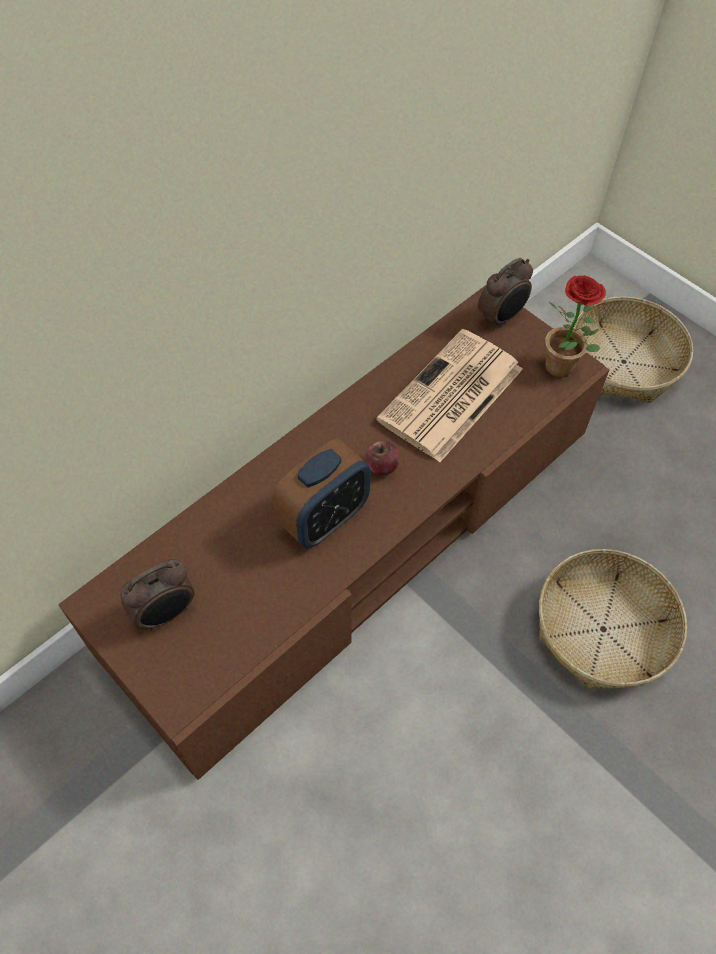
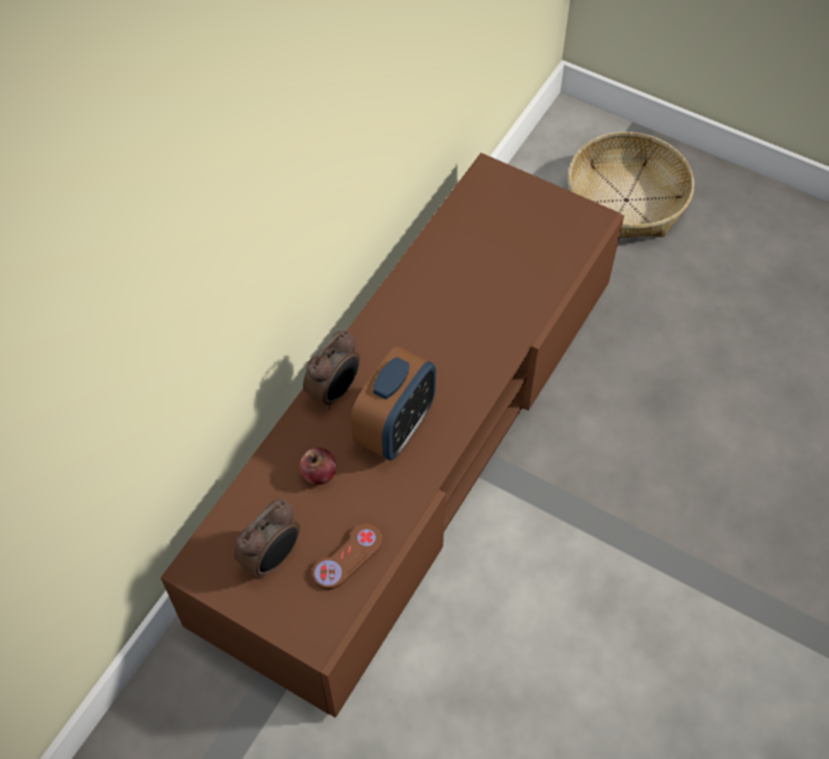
camera: 15 degrees left, 0 degrees up
apple [366,441,400,475] -> apple moved to [300,448,336,485]
newspaper [376,329,523,462] -> none
alarm clock [478,258,533,330] -> alarm clock moved to [303,330,360,409]
basket [539,549,687,689] -> none
potted plant [545,275,606,378] -> none
none -> brown game controller [313,524,382,590]

